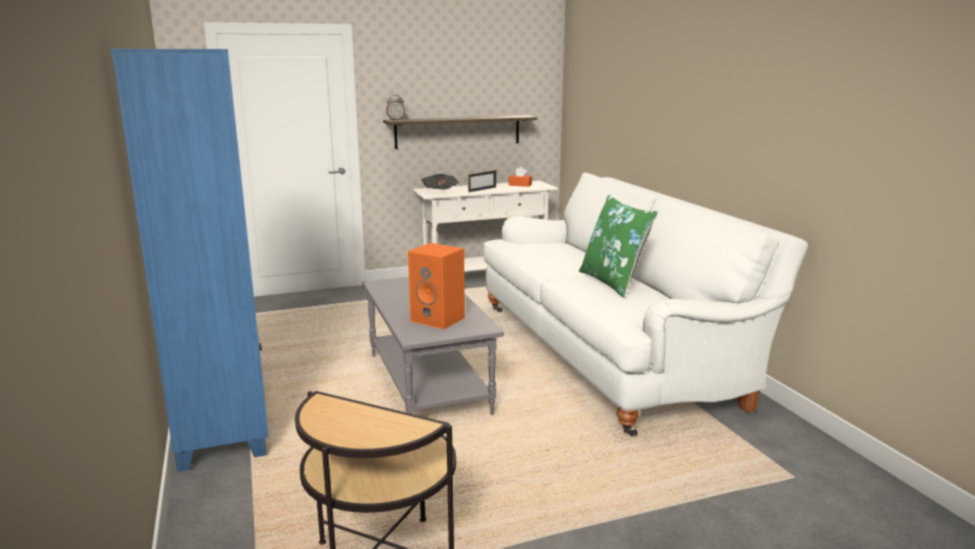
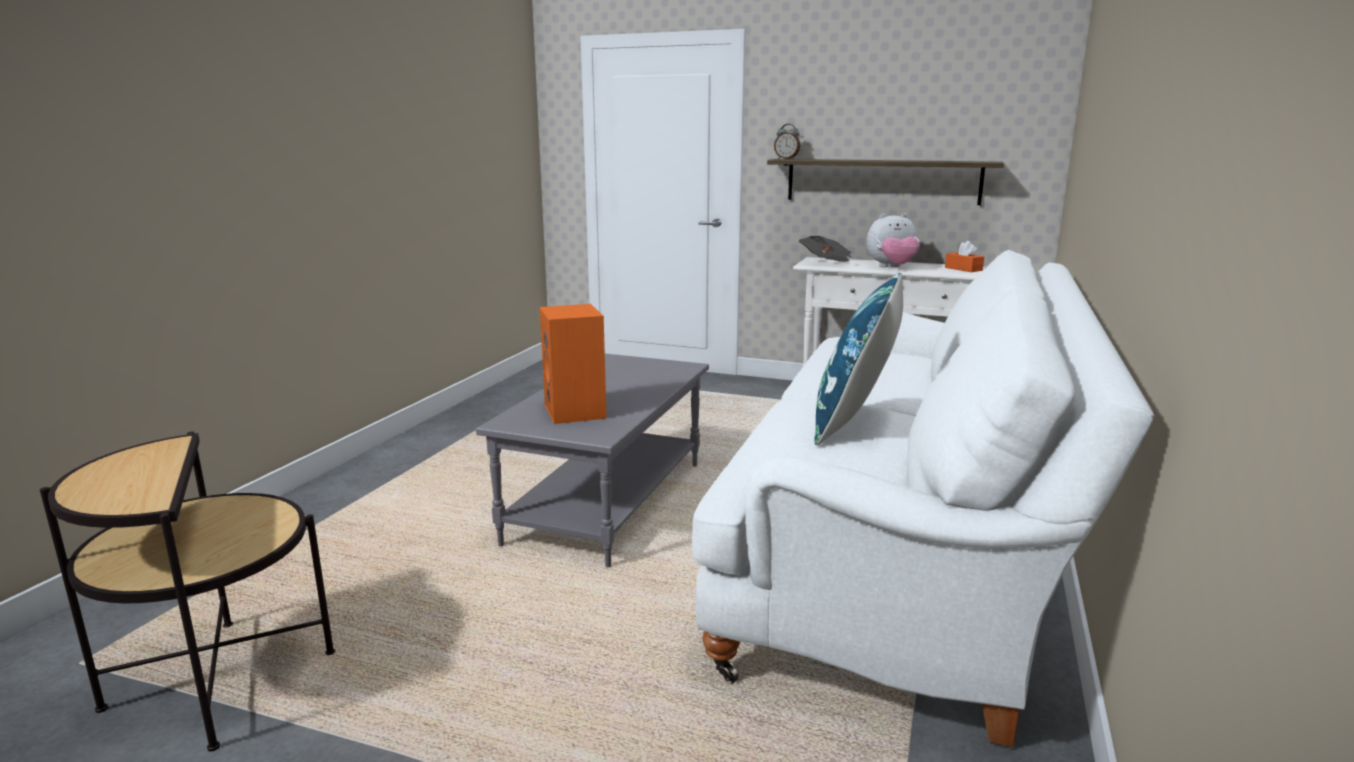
camera: 40 degrees right, 0 degrees up
blue bookcase [111,49,269,472] -> none
picture frame [468,170,496,192] -> plush toy [867,213,920,267]
green pillow [579,195,658,297] -> blue pillow [814,273,903,445]

